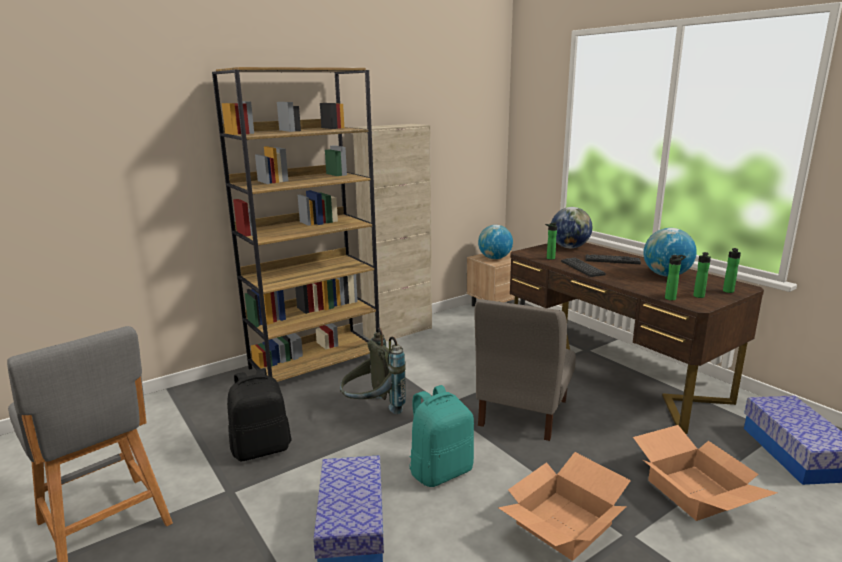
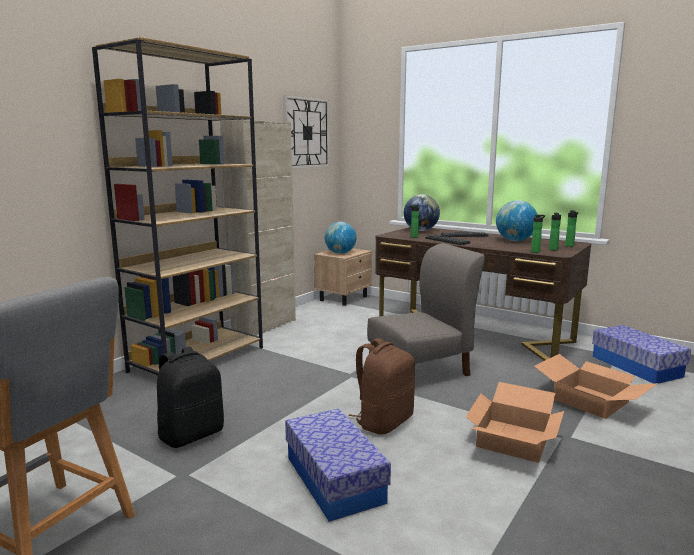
camera: 20 degrees left, 5 degrees down
grey backpack [340,328,406,414] -> none
turquoise backpack [409,385,474,487] -> brown backpack [348,338,415,435]
grey chair [474,299,576,441] -> grey chair turned 120 degrees counterclockwise [367,243,485,376]
none -> wall clock [283,95,330,169]

